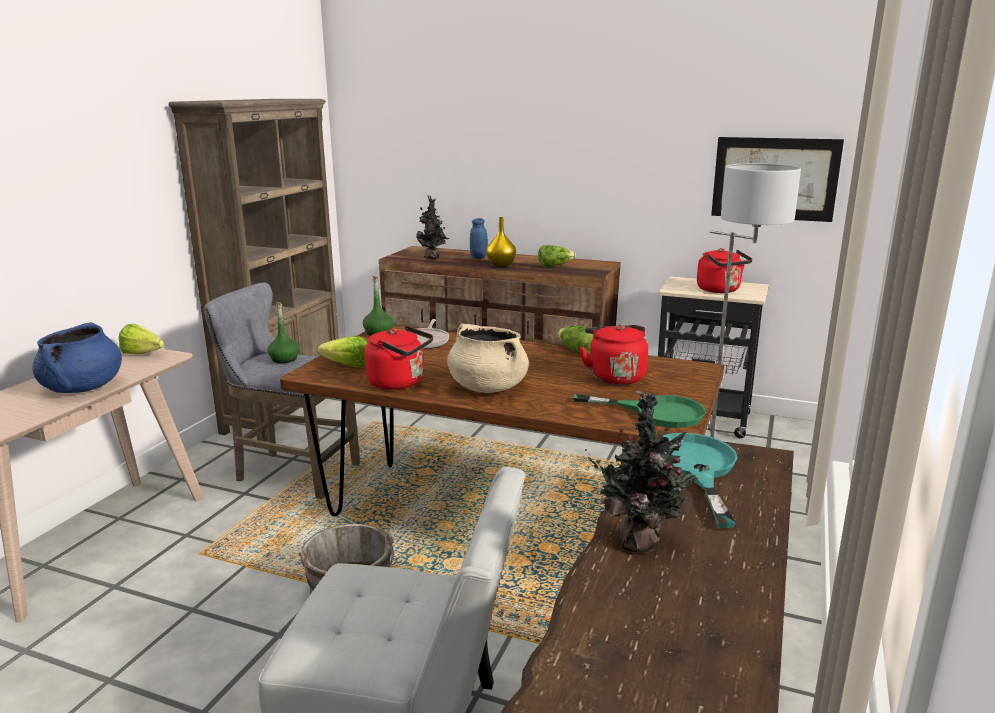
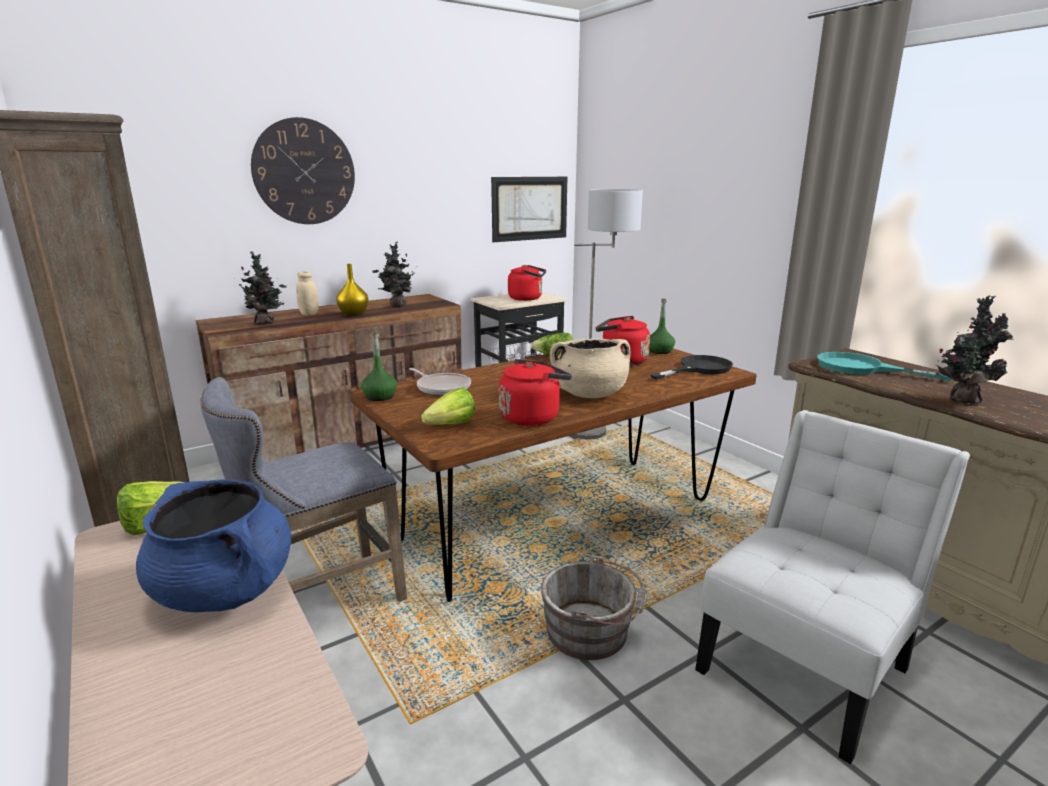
camera: 55 degrees left, 0 degrees up
green bottle [267,302,300,363] -> green bottle moved to [649,299,675,354]
blue jar [470,218,488,259] -> beige jar [296,271,319,315]
lettuce [538,245,576,267] -> potted plant [372,241,415,307]
green frying pan [573,394,706,428] -> black frying pan [651,355,733,380]
none -> wall clock [251,117,355,224]

